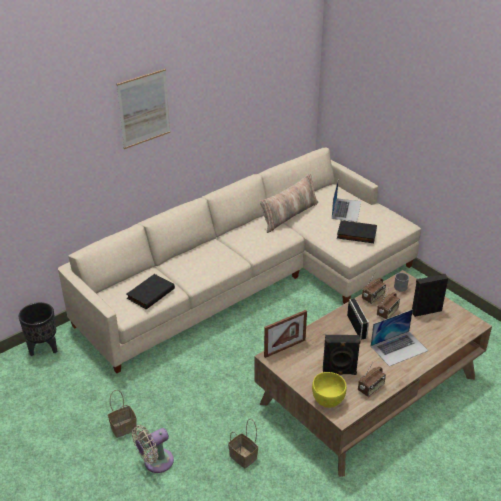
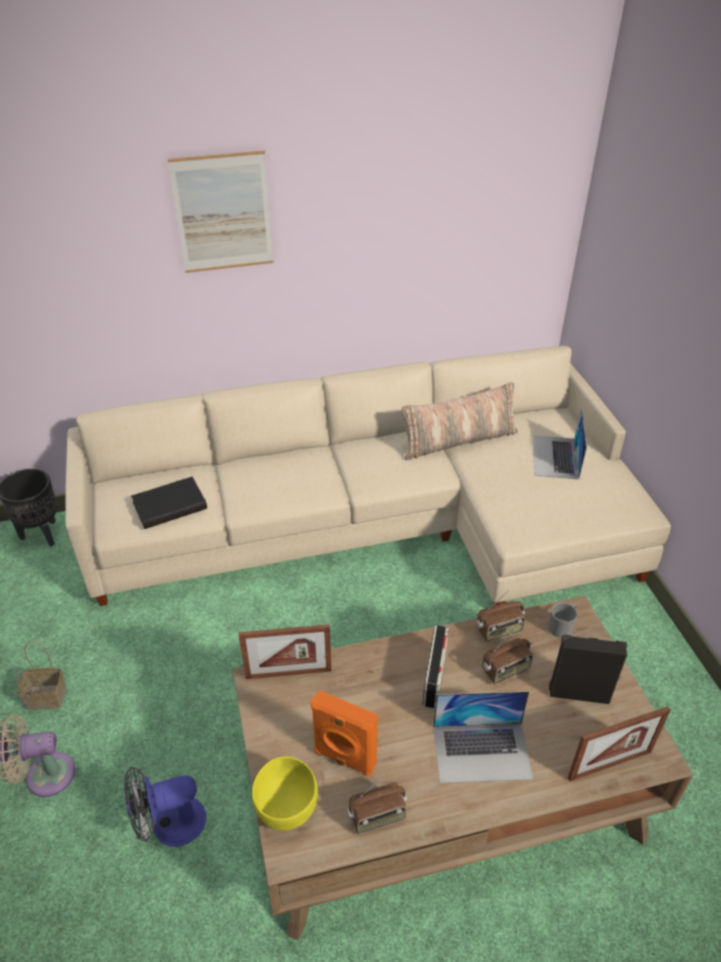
camera: 25 degrees right, 5 degrees up
basket [228,418,258,468] -> fan [124,766,206,847]
black speaker [323,335,361,375] -> orange speaker [311,690,378,776]
laptop [332,181,361,222] -> laptop turned 150 degrees clockwise [533,407,587,480]
black book [337,220,377,243] -> none
none -> picture frame [568,706,670,781]

